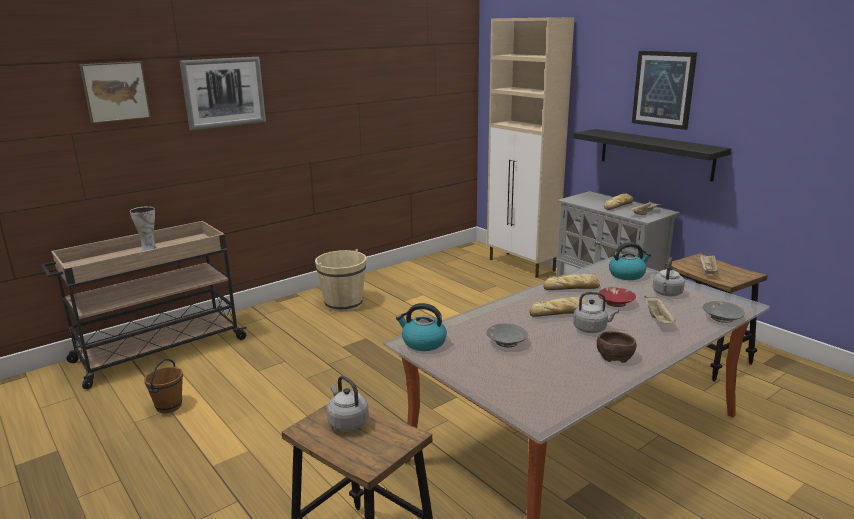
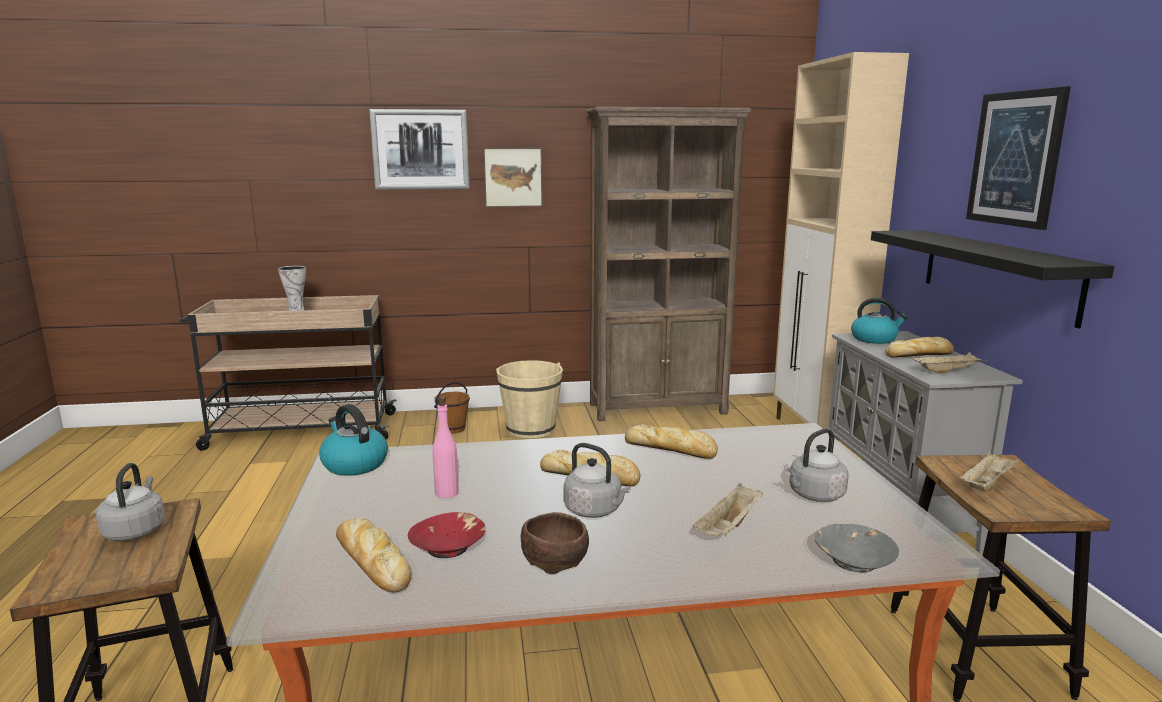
camera: 30 degrees right, 5 degrees down
picture [79,61,151,123] -> picture moved to [483,148,543,207]
brown bucket [144,359,183,413] -> brown bucket moved to [434,382,470,433]
grey bowl [486,323,528,347] -> pink bottle [432,396,459,498]
red bowl [598,287,636,307] -> red bowl moved to [408,512,485,558]
kettle [609,242,651,280] -> kettle moved to [851,298,908,344]
none -> bread [336,518,411,592]
none -> brown bookcase [586,106,751,421]

